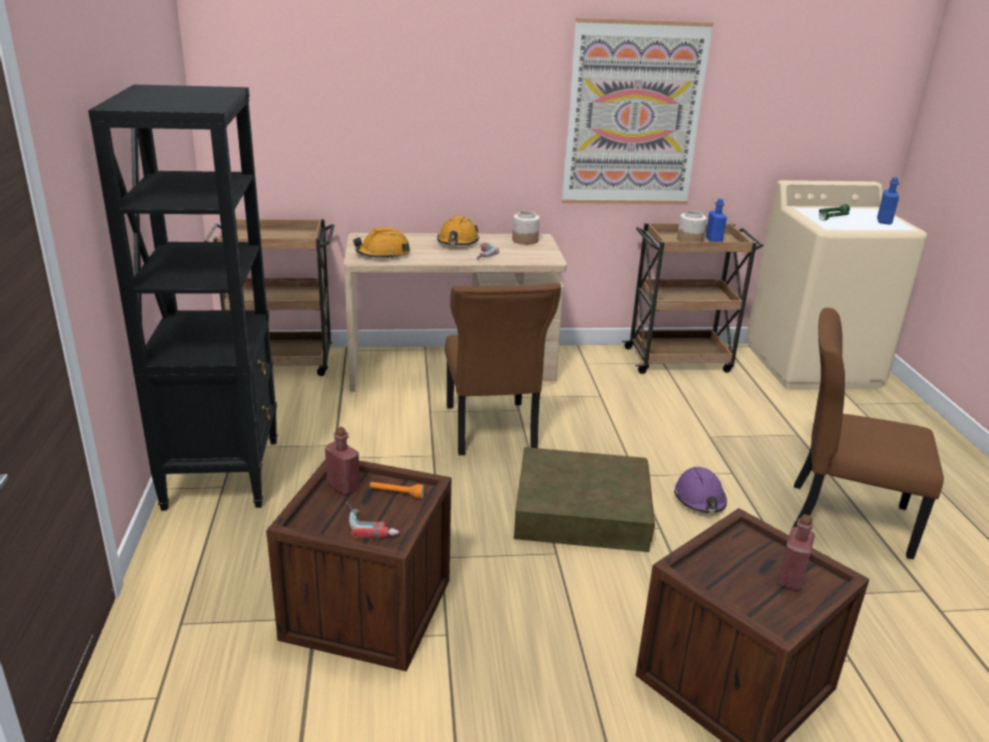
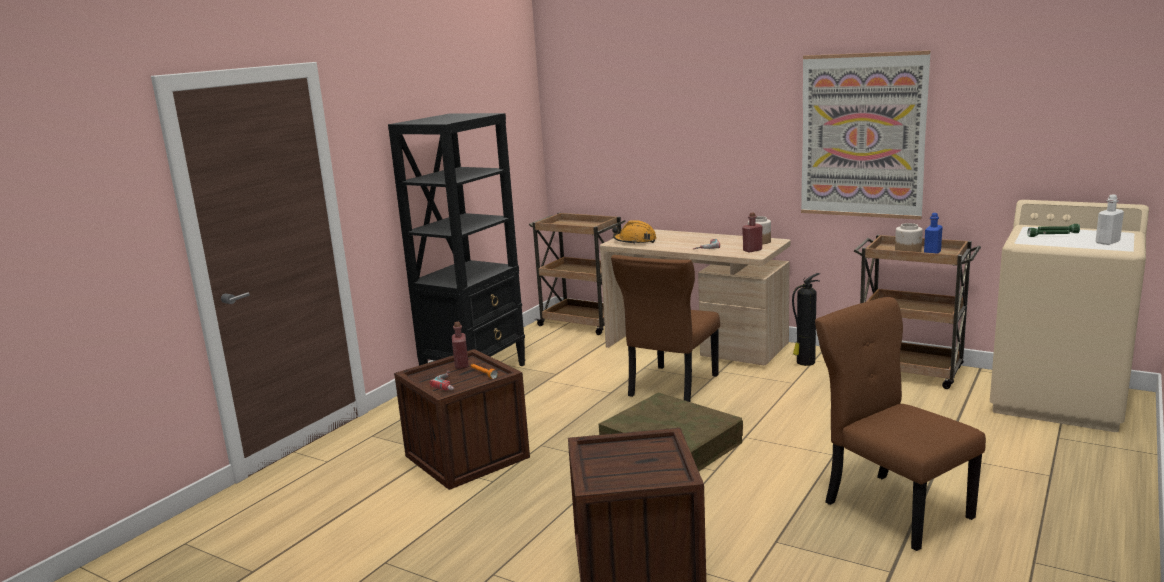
camera: 40 degrees right, 10 degrees down
orange hard hat [437,216,479,245] -> none
purple hard hat [674,467,727,513] -> none
red bottle [778,514,815,590] -> red bottle moved to [742,212,763,253]
blue bottle [877,177,899,224] -> white bottle [1096,195,1124,245]
none -> fire extinguisher [792,273,820,366]

